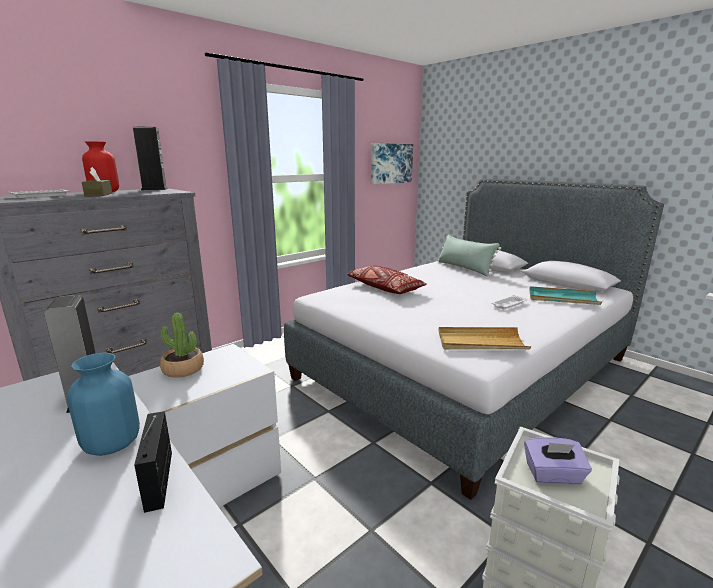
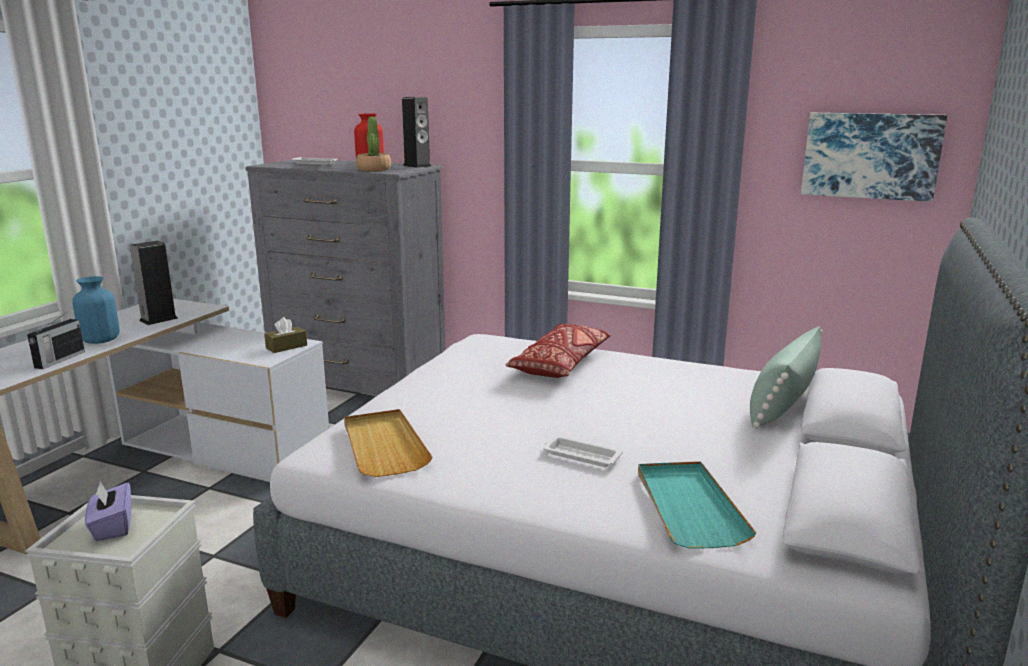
camera: 65 degrees right, 0 degrees up
brown tissue box [82,167,112,196] -> brown tissue box moved to [264,317,307,353]
radio [134,411,172,513] -> radio turned 150 degrees clockwise [27,313,85,369]
potted plant [160,313,204,378] -> potted plant moved to [356,116,391,171]

